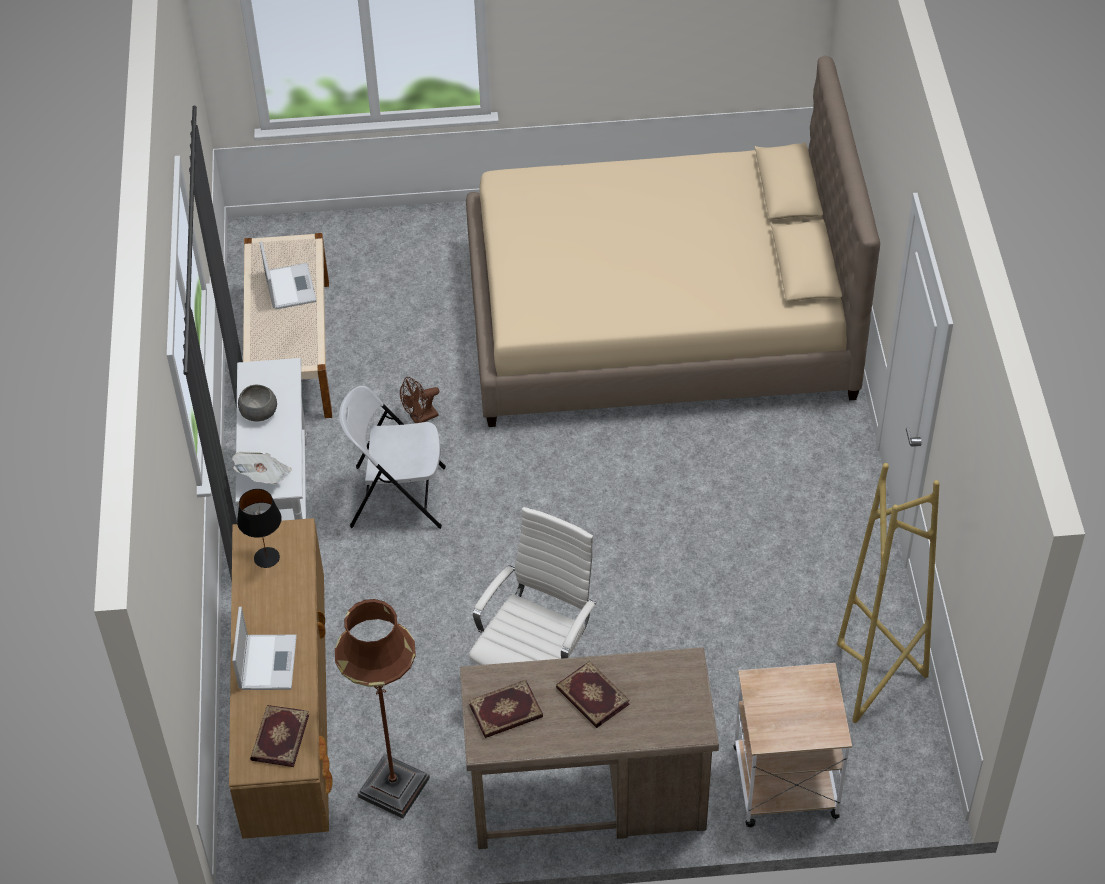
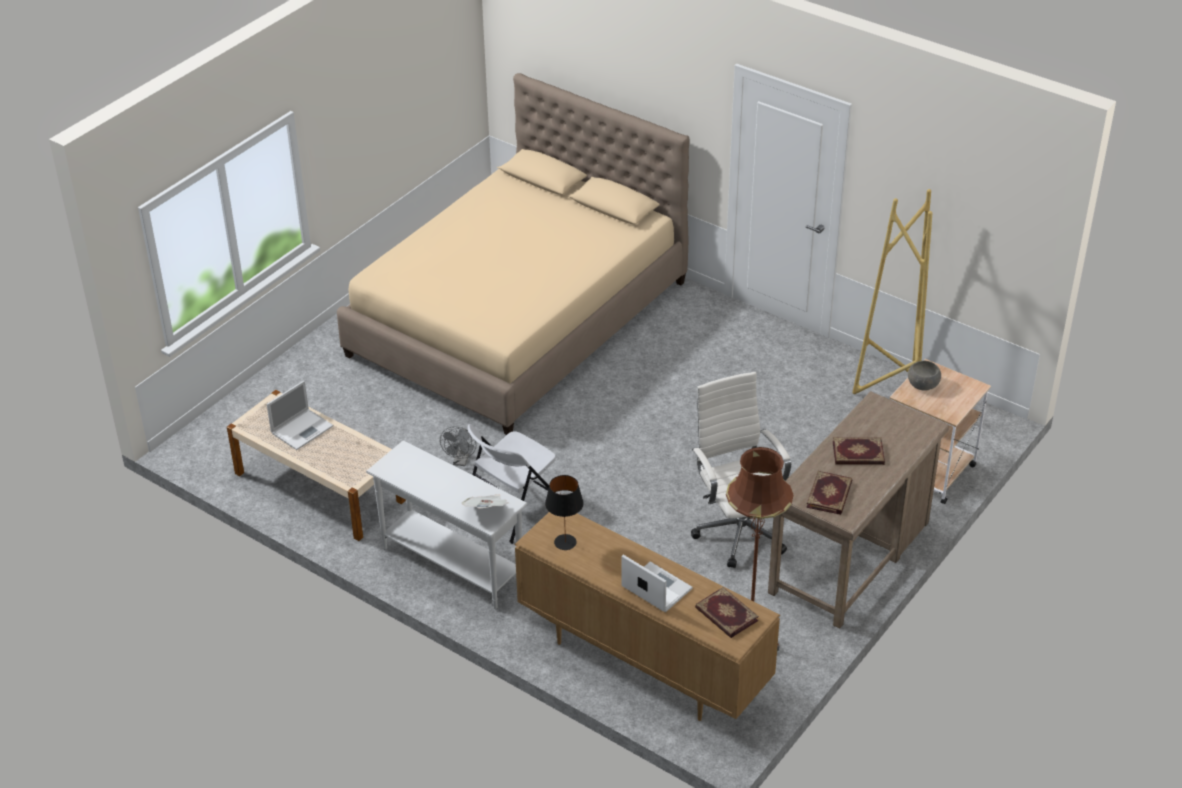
camera: 50 degrees left, 10 degrees down
grey bowl [238,385,277,422] -> grey bowl moved to [908,361,941,391]
laptop [260,241,317,309] -> laptop turned 105 degrees clockwise [266,381,333,450]
brown fan [400,377,439,423] -> grey fan [440,426,476,466]

